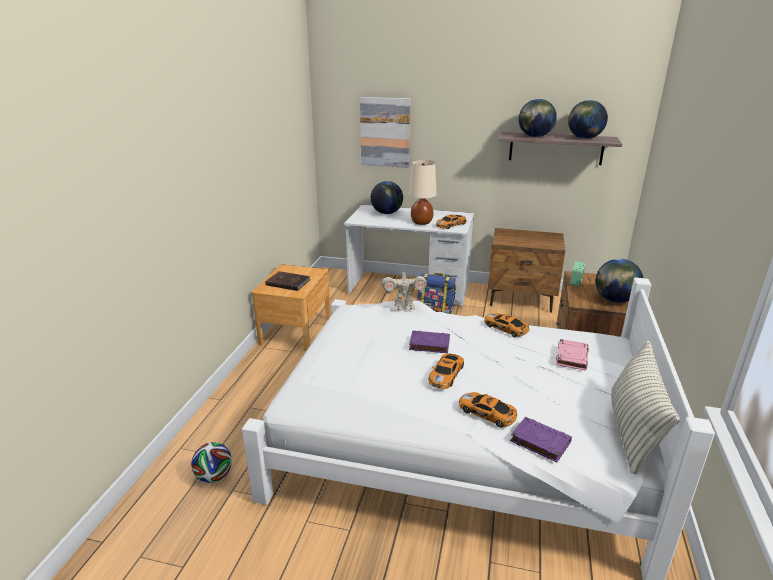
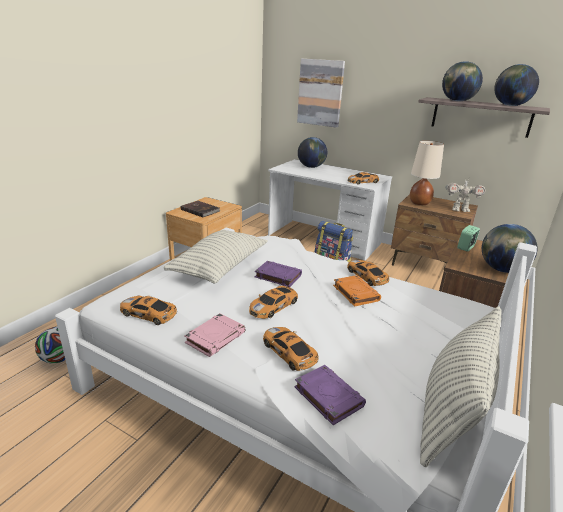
camera: 15 degrees right, 0 degrees up
toy robot [382,269,427,311] -> toy robot moved to [446,179,485,212]
beige table lamp [409,160,437,225] -> beige table lamp moved to [410,141,444,205]
pink book [556,339,589,370] -> pink book moved to [184,313,246,357]
none -> toy car [120,295,177,325]
none -> pillow [164,230,267,283]
none -> orange book [333,275,381,306]

